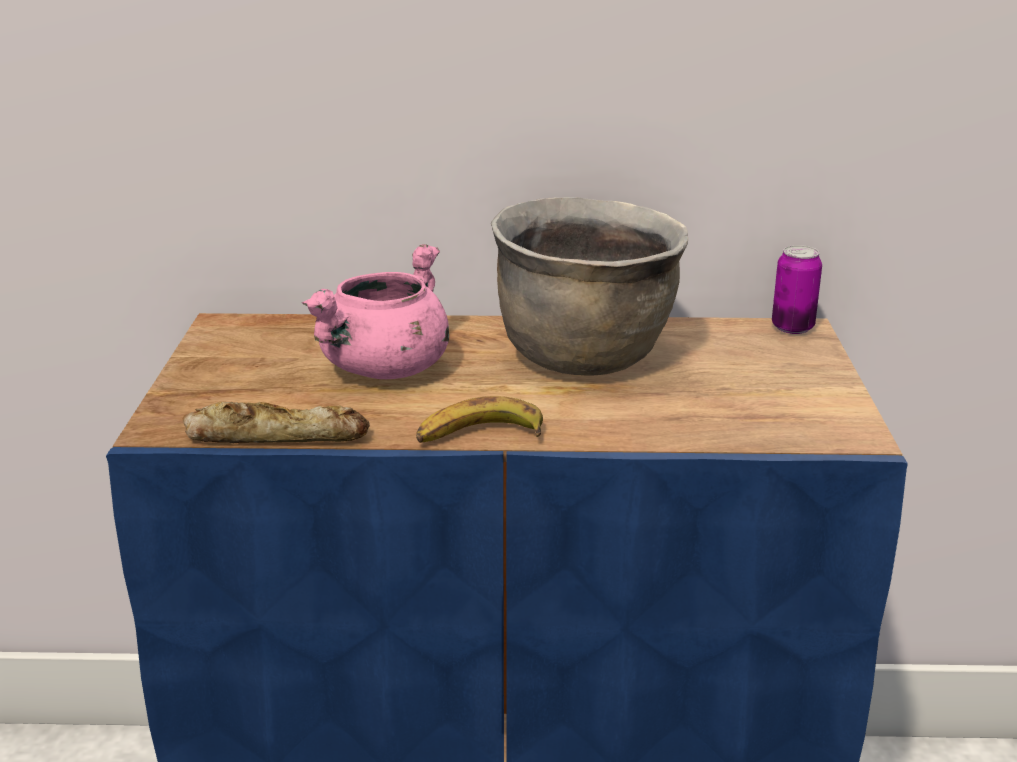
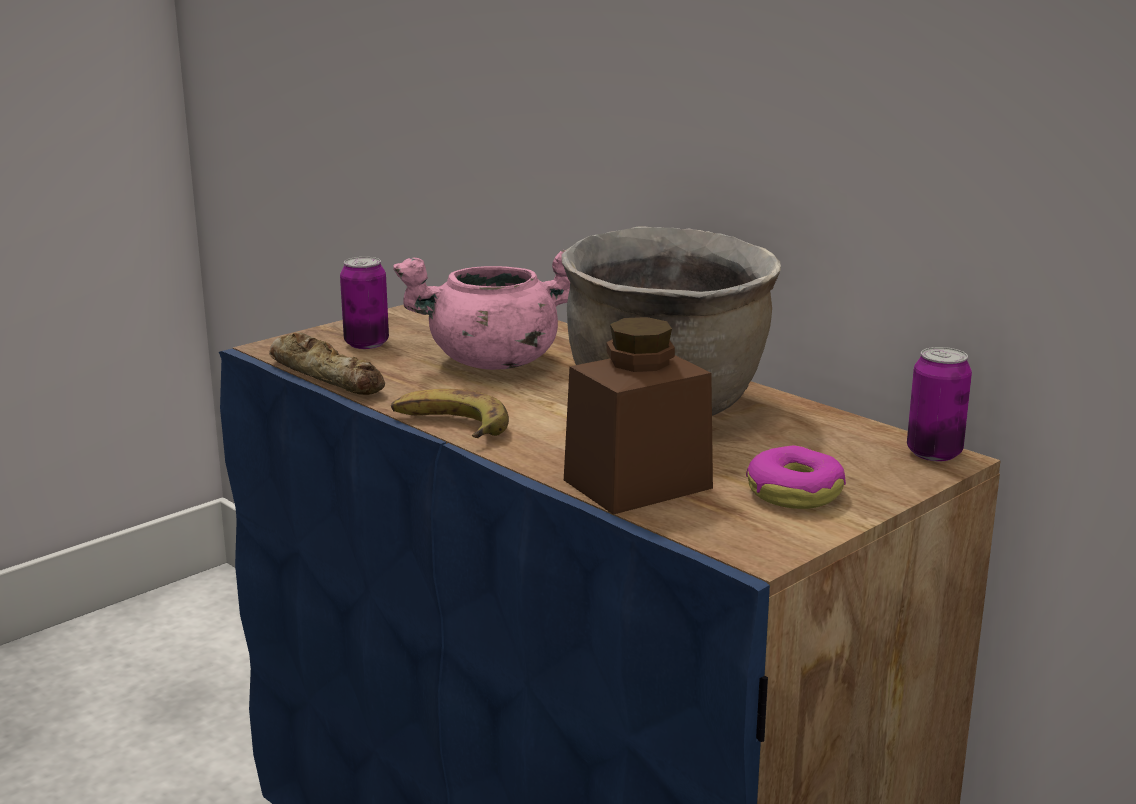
camera: 45 degrees right, 5 degrees down
none -> can [340,257,389,349]
none -> brown jar [564,317,713,515]
none -> donut [746,446,846,509]

